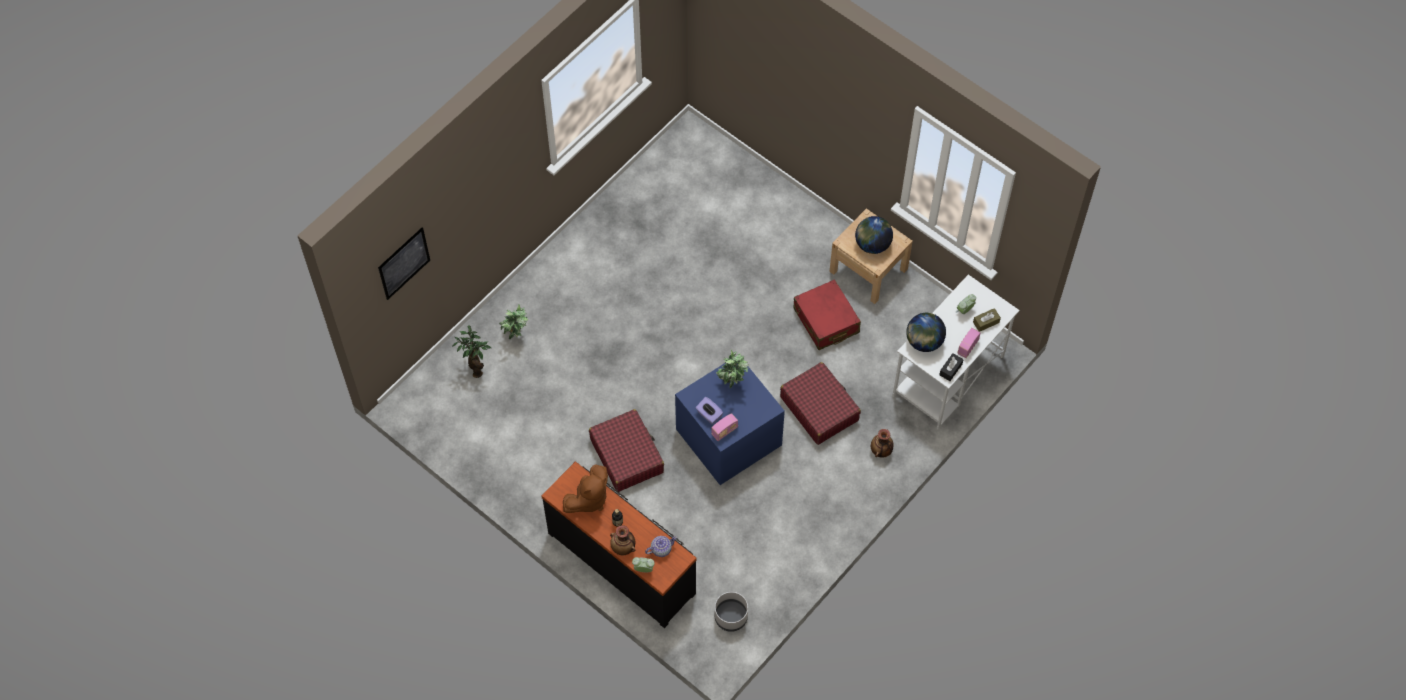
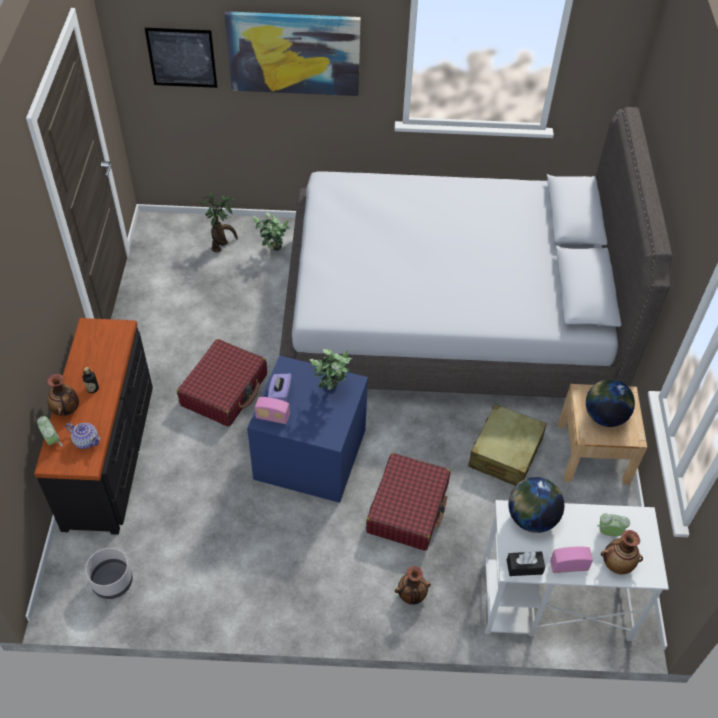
camera: 50 degrees right, 10 degrees down
brown plush toy [563,464,608,513] -> none
red suitcase [794,279,861,350] -> beige suitcase [468,404,547,486]
brown tissue box [973,308,1001,332] -> vase [601,530,643,574]
none -> picture [225,11,361,96]
none -> grey bed [280,107,672,398]

